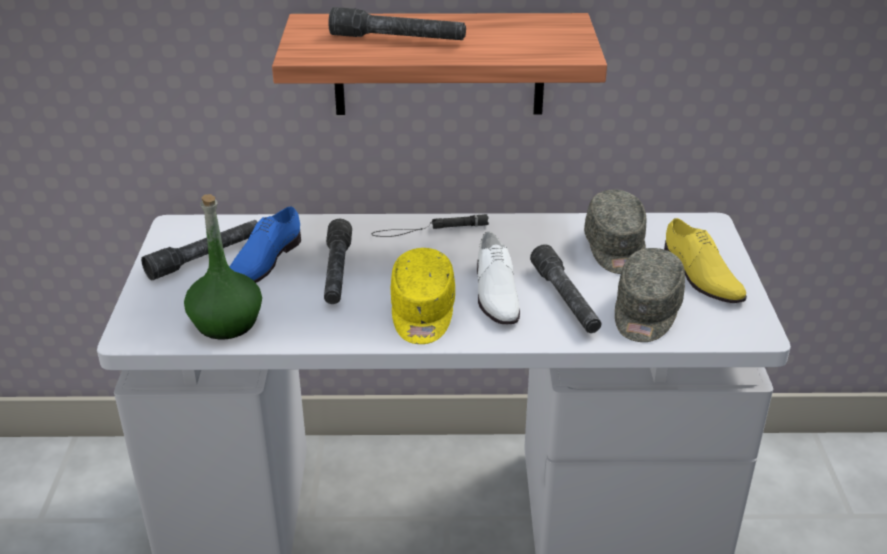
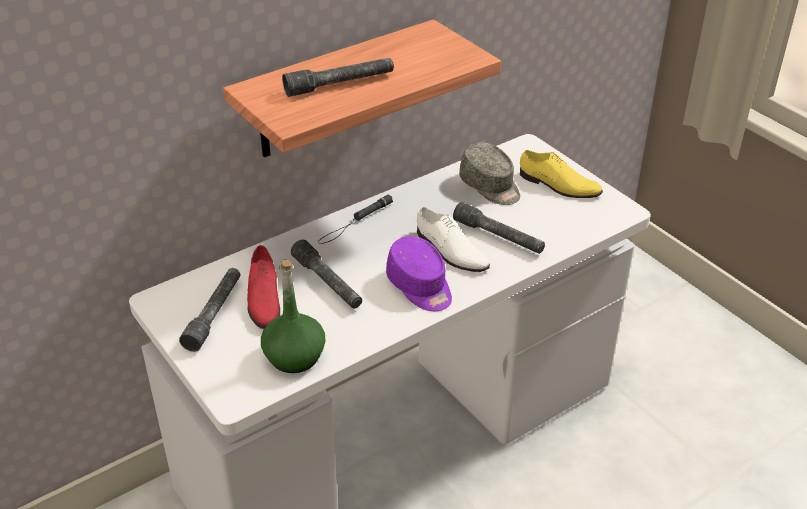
camera: 35 degrees left, 5 degrees up
blue shoe [229,206,301,283] -> red shoe [247,245,280,329]
yellow cap [390,248,455,344] -> purple cap [386,236,452,311]
grey cap [615,248,685,342] -> none

